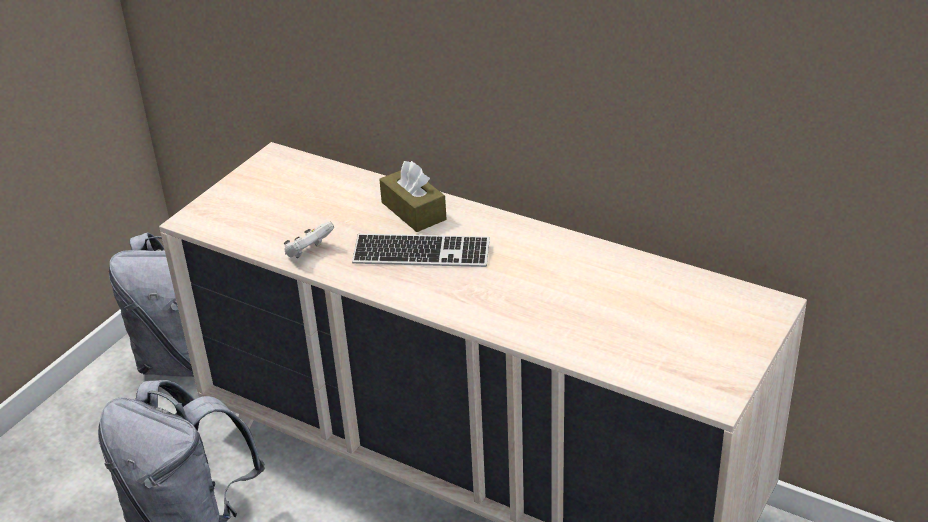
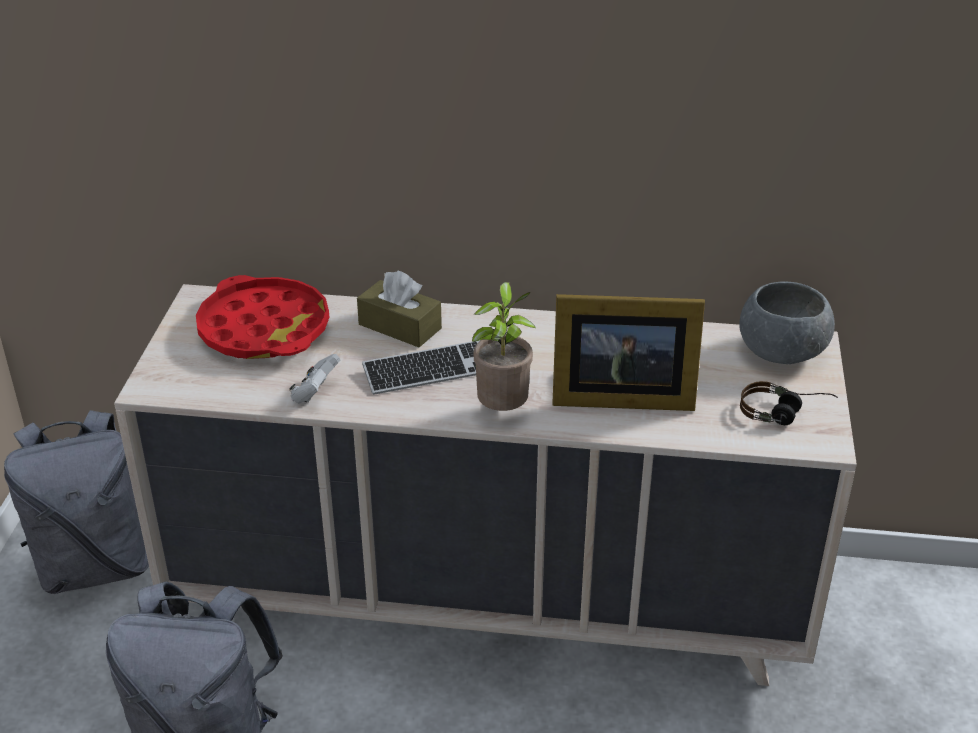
camera: 25 degrees left, 0 degrees up
none -> red tray [196,275,329,359]
none -> potted plant [472,282,536,411]
none -> picture frame [552,294,705,411]
none -> grey bowl [739,281,835,364]
none -> headphones [740,381,838,425]

